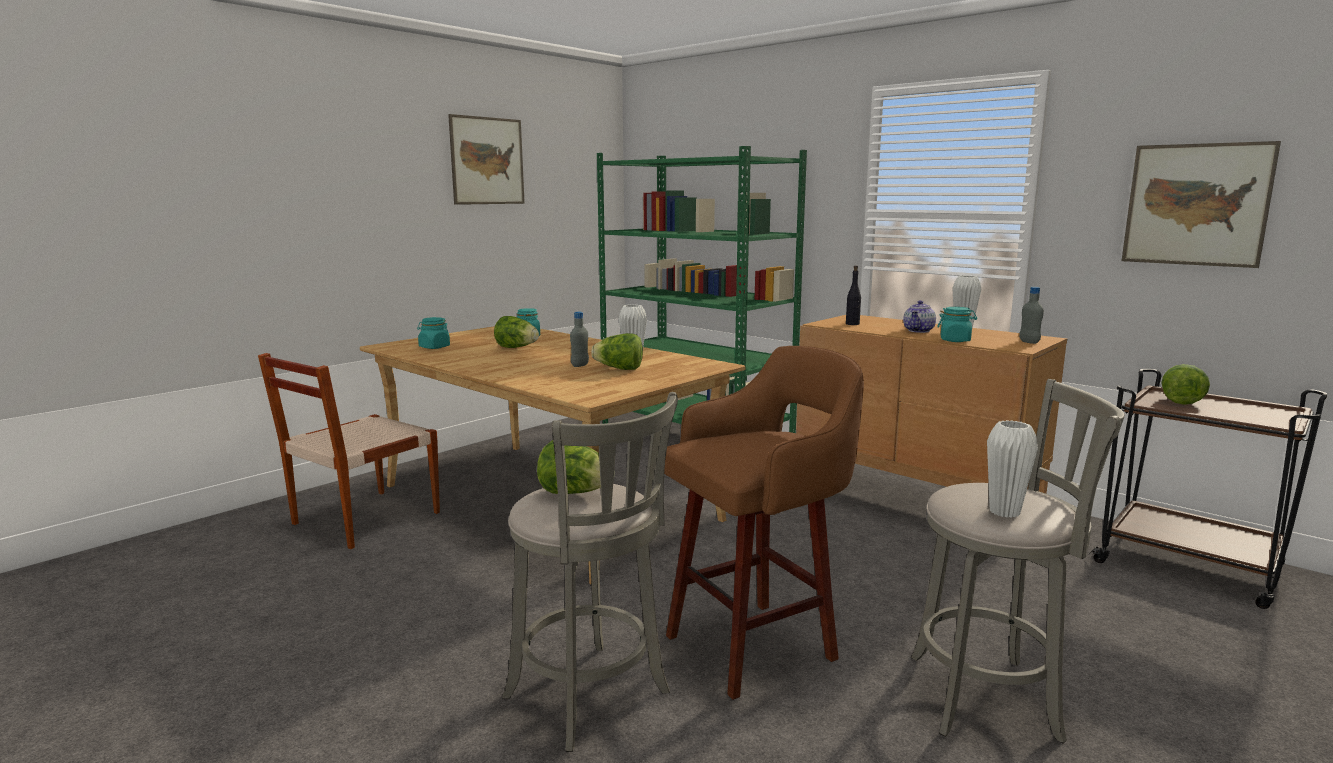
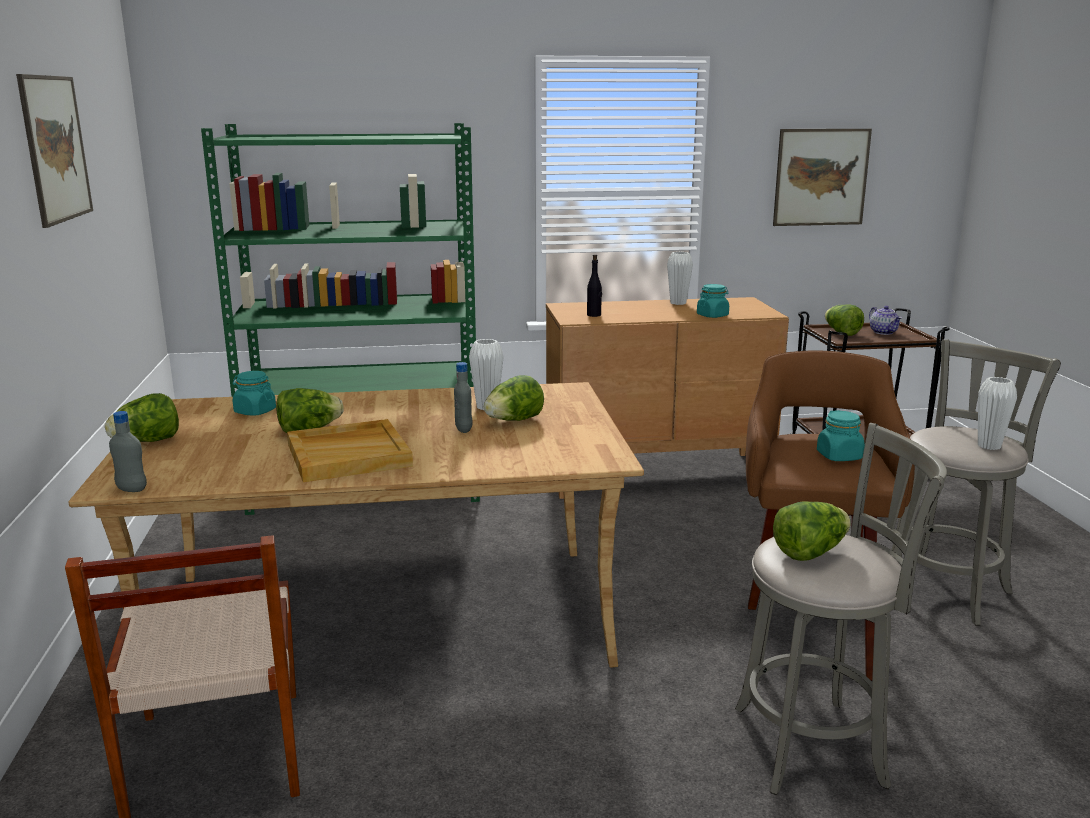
camera: 50 degrees left, 5 degrees up
turquoise jar [417,317,450,349] -> turquoise jar moved to [817,410,865,461]
teapot [903,300,936,333] -> teapot moved to [869,306,902,335]
grey bottle [1019,287,1044,344] -> grey bottle moved to [109,411,147,492]
none -> lettuce [105,393,179,442]
none -> beige tray [287,419,413,482]

